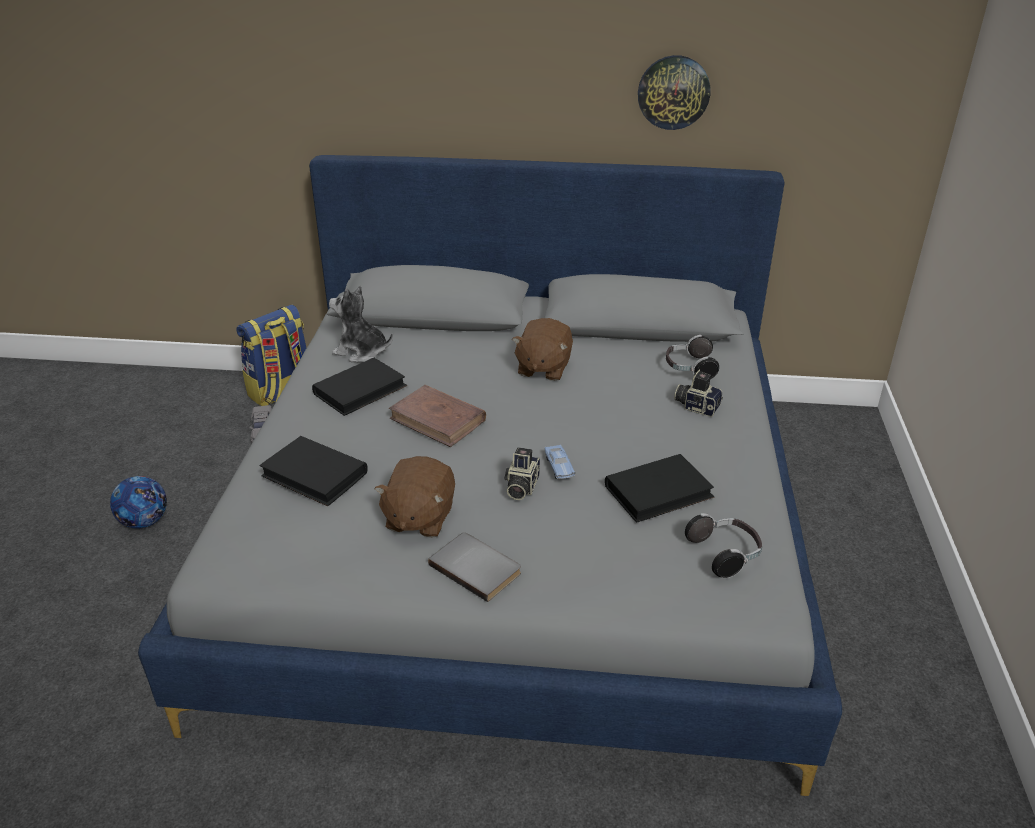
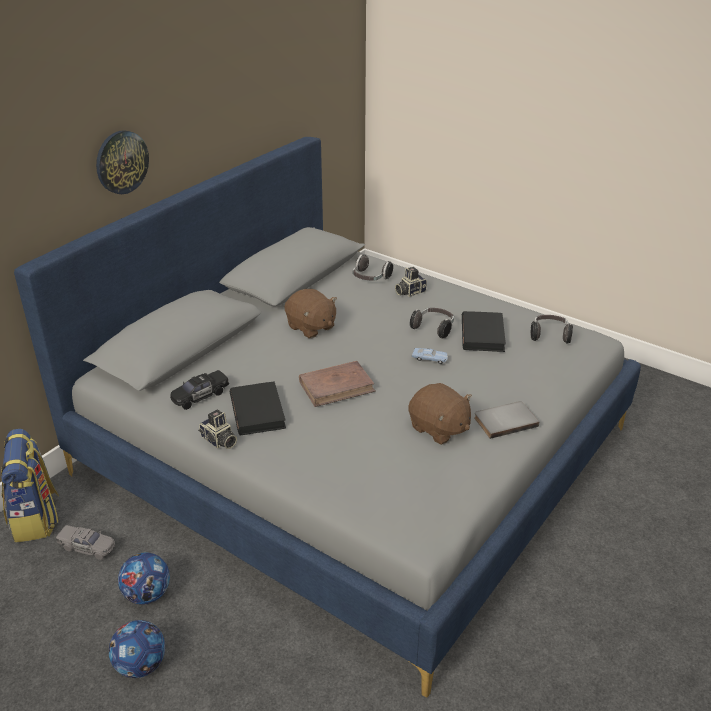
camera: 60 degrees left, 0 degrees up
black book [260,436,368,506] -> none
plush toy [329,286,393,363] -> black toy car [170,370,229,410]
camera [504,447,540,500] -> camera moved to [198,410,237,449]
wall clock [638,55,711,130] -> wall clock moved to [96,130,149,194]
none -> football [118,552,170,605]
none -> headphones [410,308,454,338]

